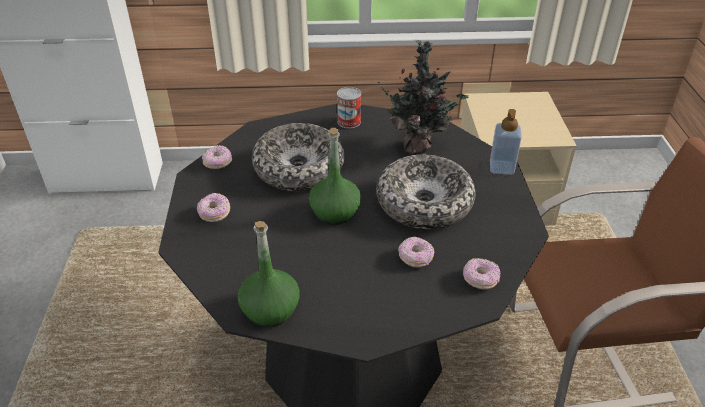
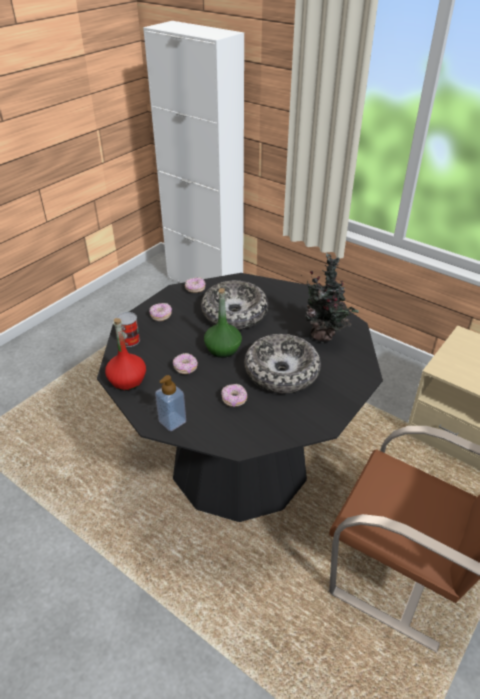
camera: 40 degrees right, 0 degrees up
green bottle [238,221,300,327] -> red bottle [105,318,146,391]
can [337,87,361,128] -> can moved to [116,312,140,347]
donut [463,258,500,290] -> donut moved to [173,353,198,374]
soap dispenser [490,109,522,175] -> soap dispenser moved to [155,375,186,431]

